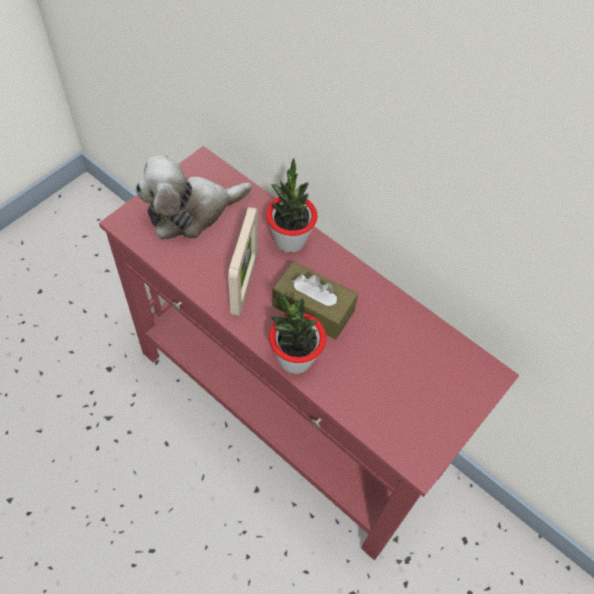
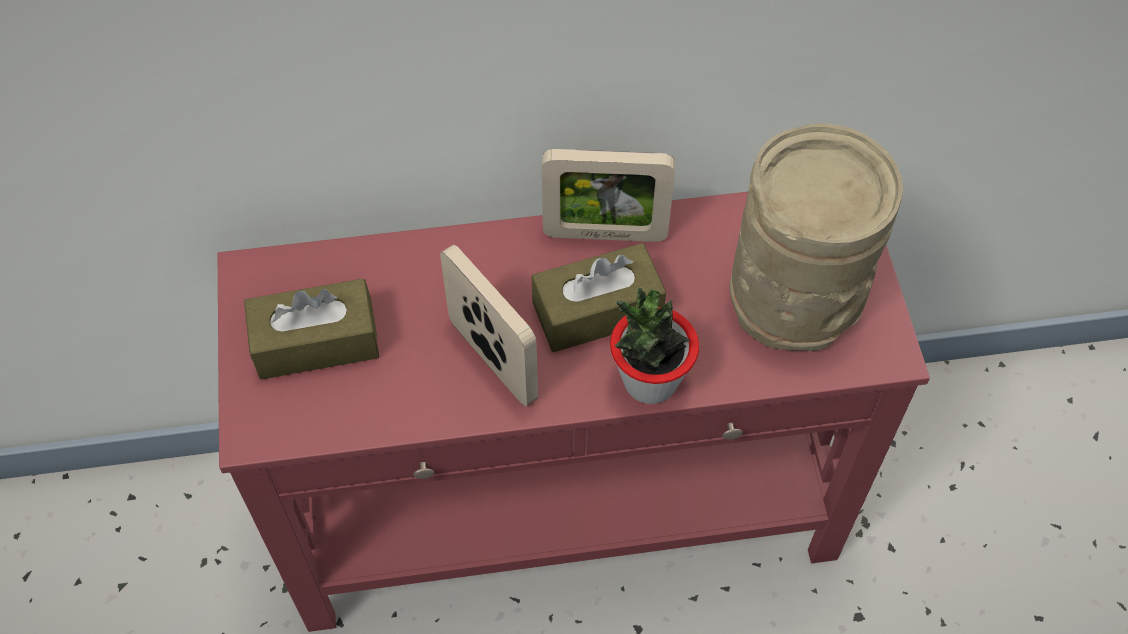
camera: 45 degrees left, 0 degrees up
plush toy [135,154,252,239] -> brown tissue box [244,278,380,380]
potted plant [266,158,318,253] -> none
none -> picture frame [542,149,675,242]
none -> beige vase [729,123,903,351]

